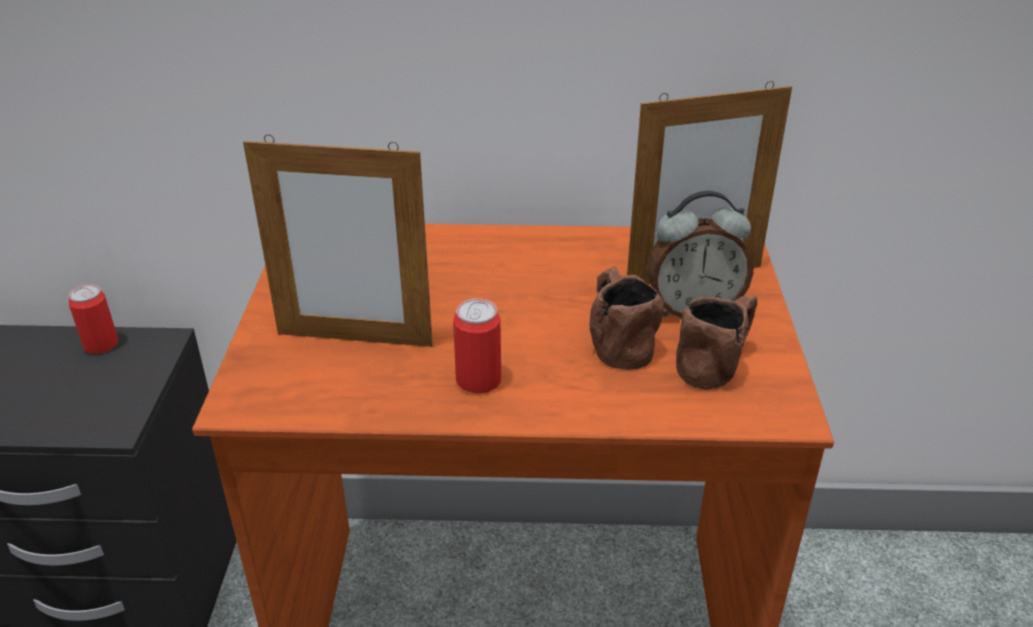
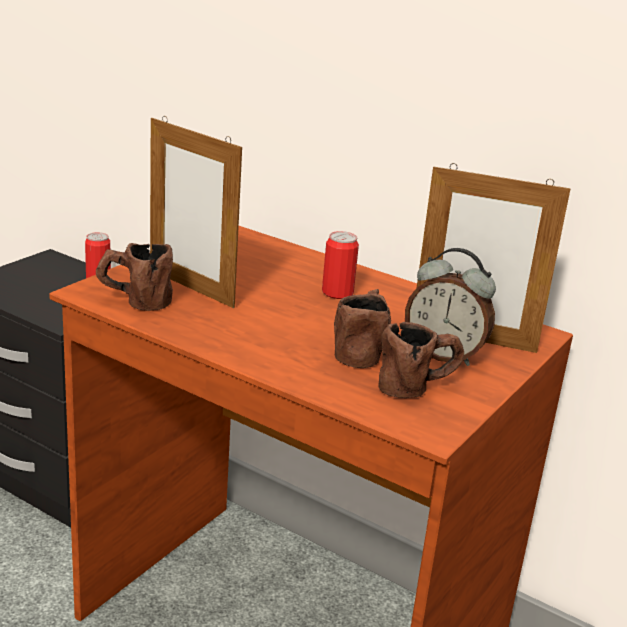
camera: 30 degrees right, 10 degrees down
can [453,298,501,394] -> can moved to [322,231,359,299]
none -> brown mug [96,243,173,311]

